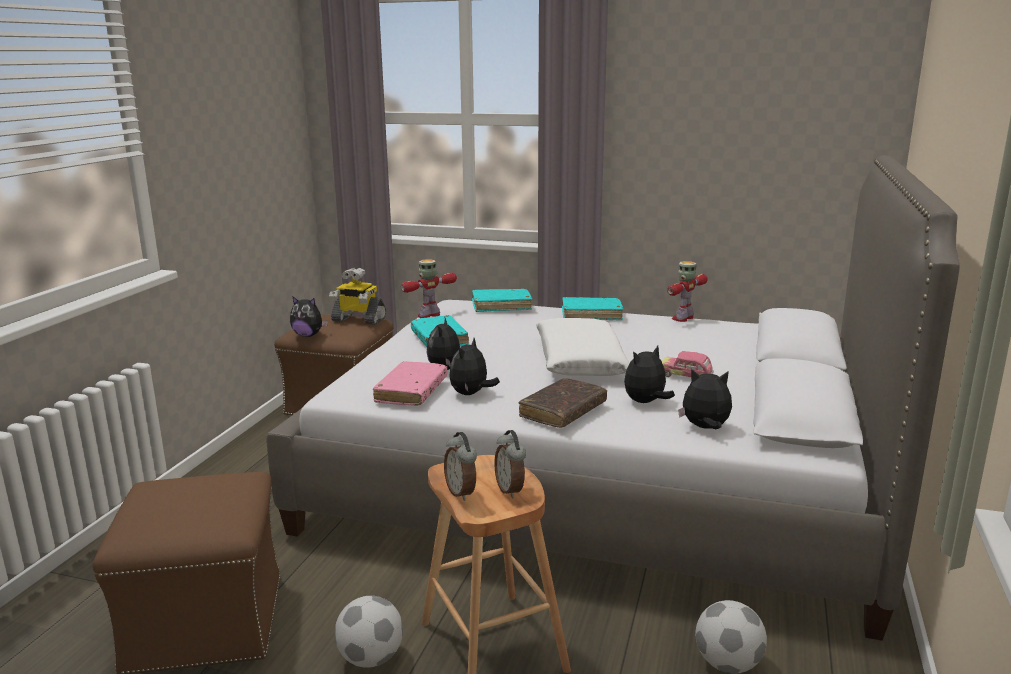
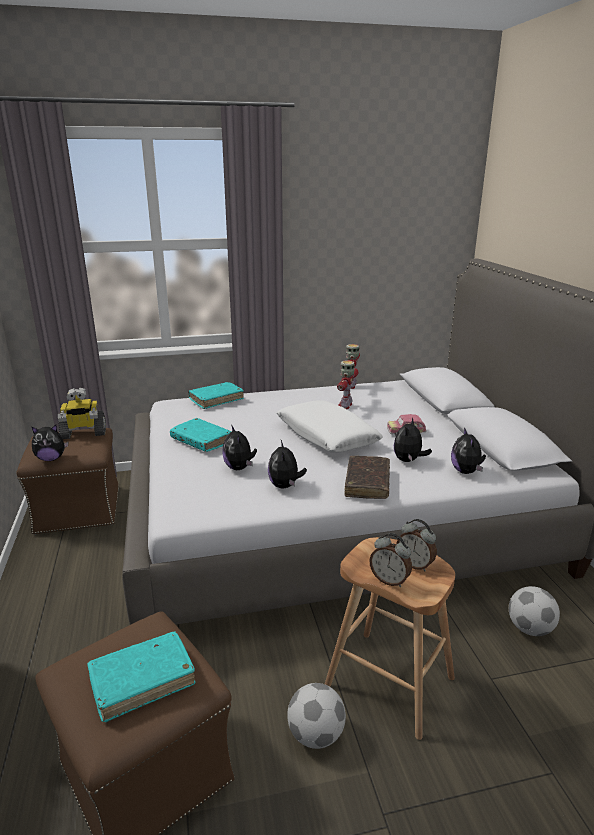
camera: 30 degrees left, 5 degrees up
pink book [373,361,447,406] -> none
toy robot [401,259,457,318] -> toy robot moved to [337,361,359,409]
turquoise book [562,297,623,320] -> turquoise book moved to [87,632,196,722]
plush toy [678,368,732,429] -> plush toy turned 75 degrees counterclockwise [451,427,486,474]

